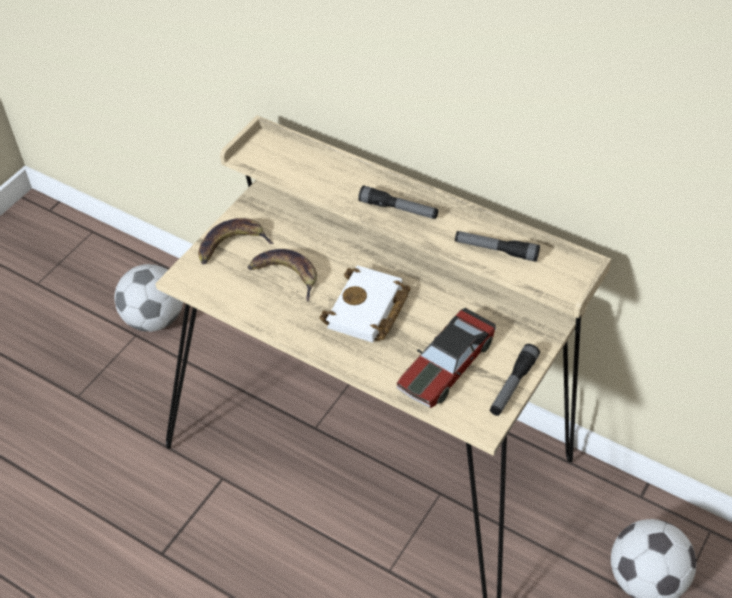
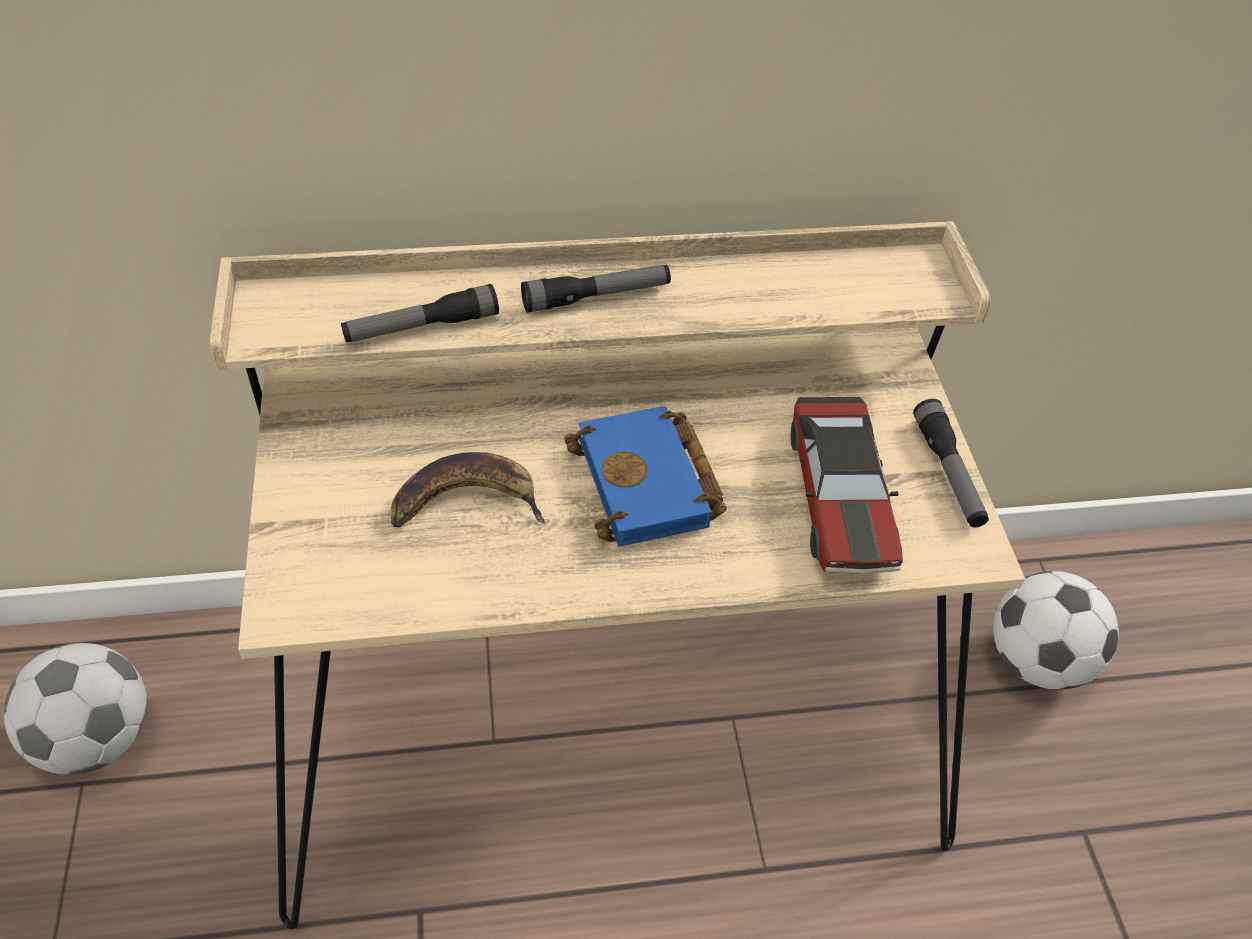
camera: 45 degrees left, 0 degrees up
banana [198,218,274,264] -> none
white book [319,265,411,343] -> blue book [564,406,727,547]
flashlight [455,231,540,262] -> flashlight moved to [341,284,499,342]

